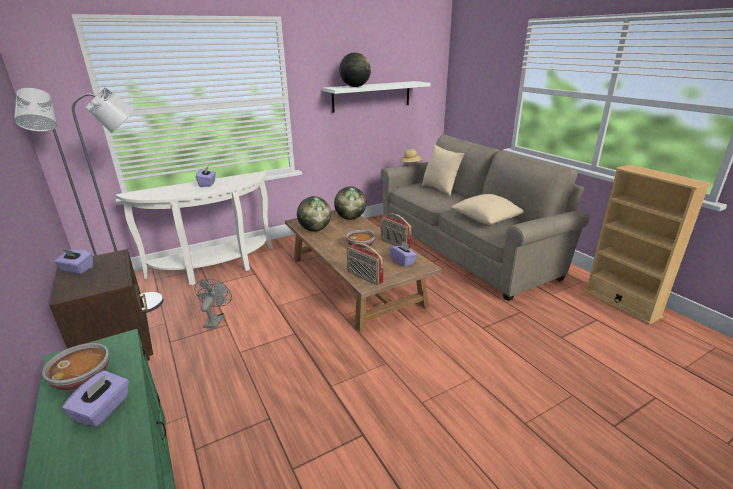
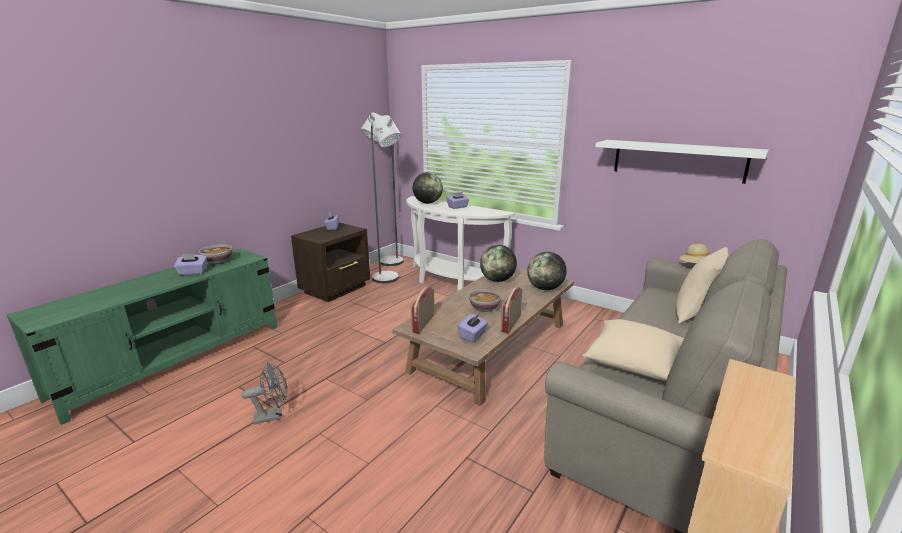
camera: 65 degrees right, 5 degrees down
grey fan [194,279,232,329] -> grey fan moved to [242,363,287,424]
globe [339,52,371,87] -> globe moved to [413,172,443,204]

